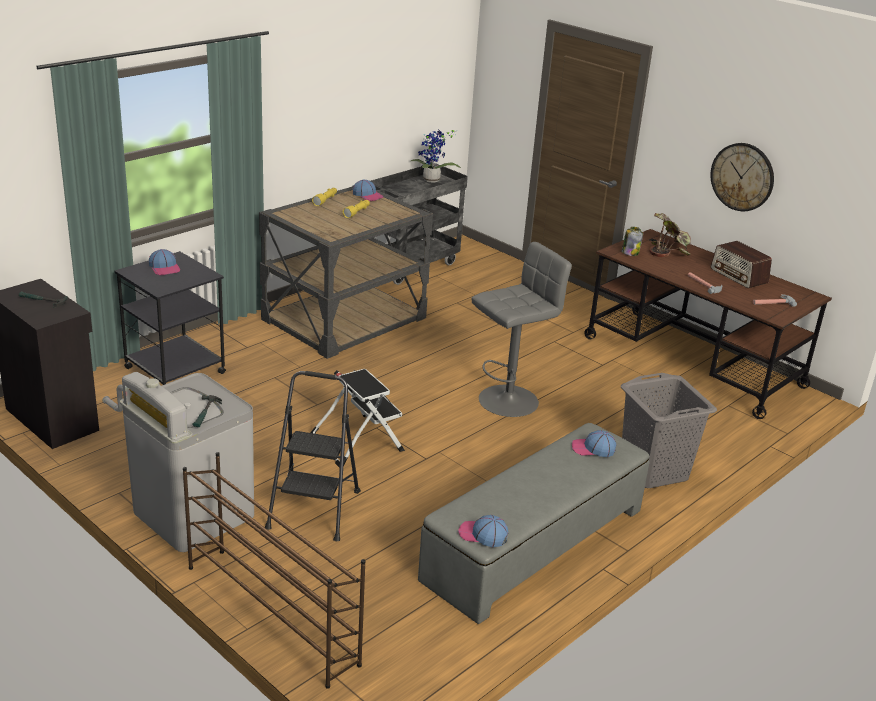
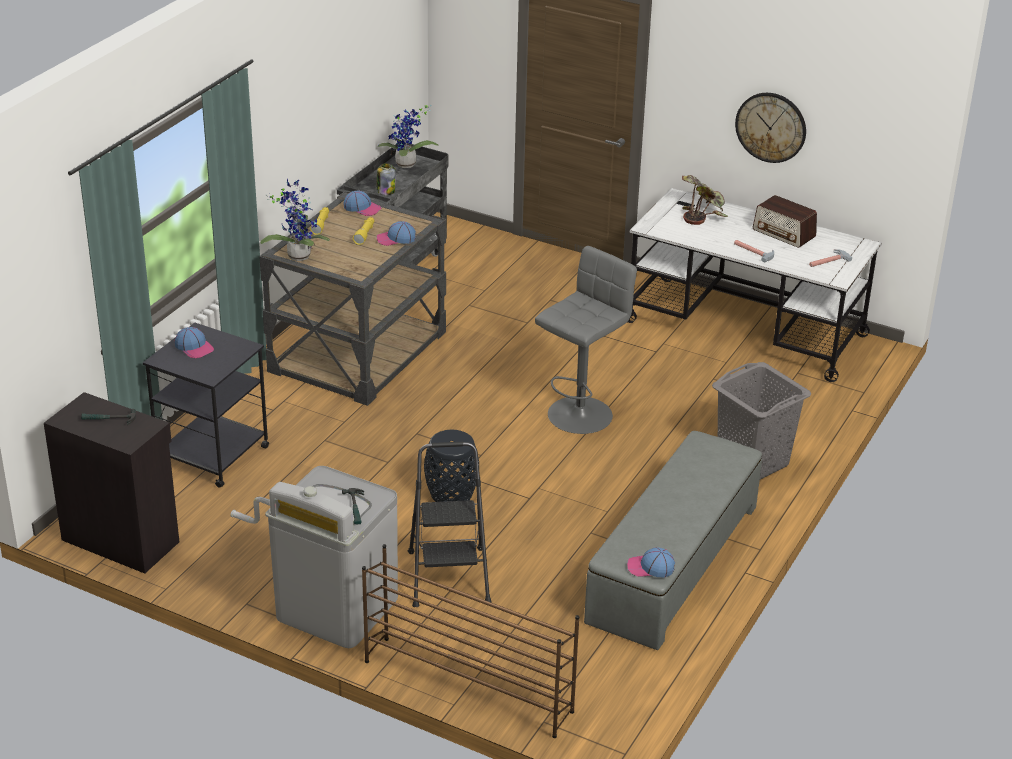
camera: 15 degrees left, 5 degrees up
step ladder [310,369,405,468] -> black stool [424,430,479,502]
cap [572,430,616,457] -> cap moved to [377,221,416,246]
brown desk [584,229,832,419] -> white desk [628,188,882,382]
jar [622,227,643,256] -> jar moved to [376,163,396,195]
none -> potted plant [260,179,330,261]

